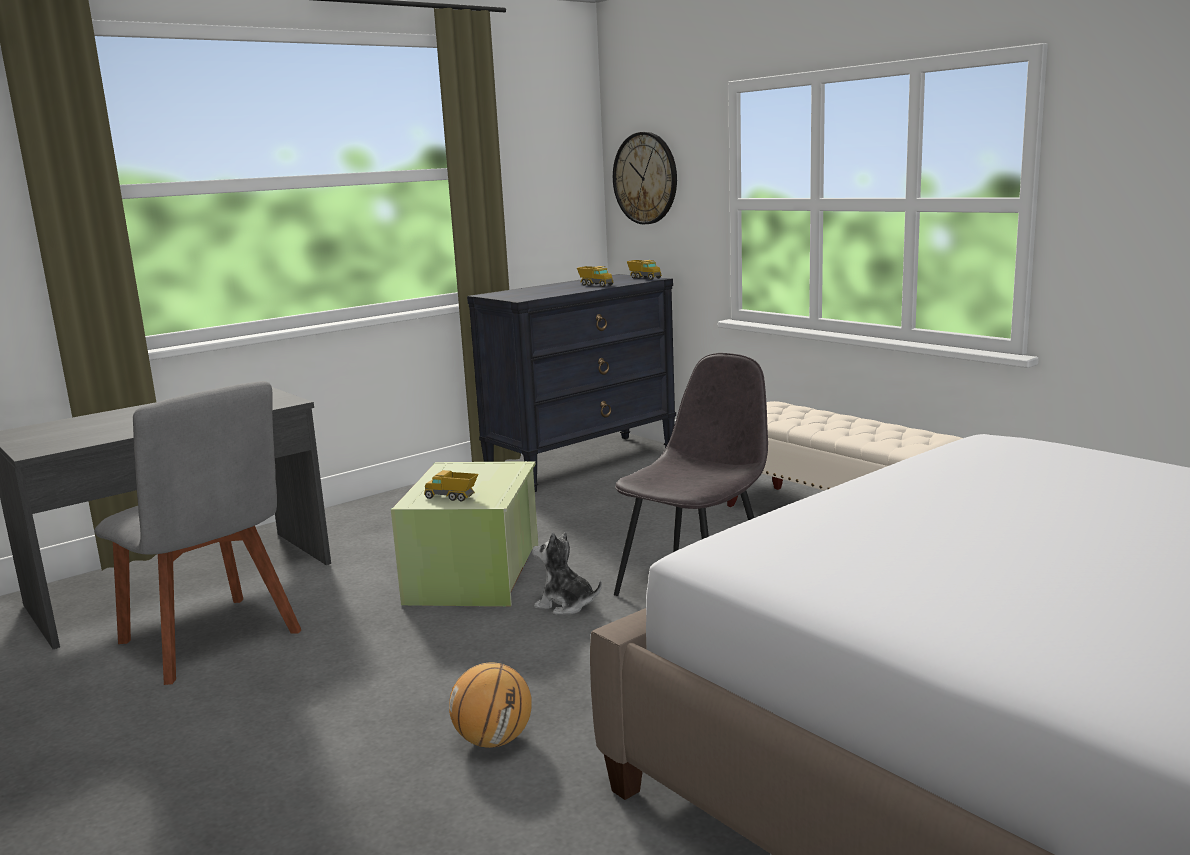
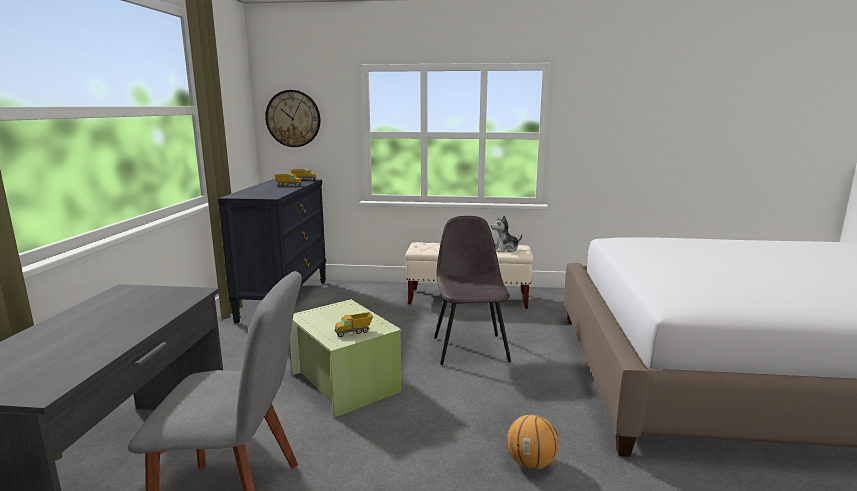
camera: 45 degrees left, 0 degrees up
plush toy [532,532,602,615] -> plush toy moved to [491,215,522,252]

